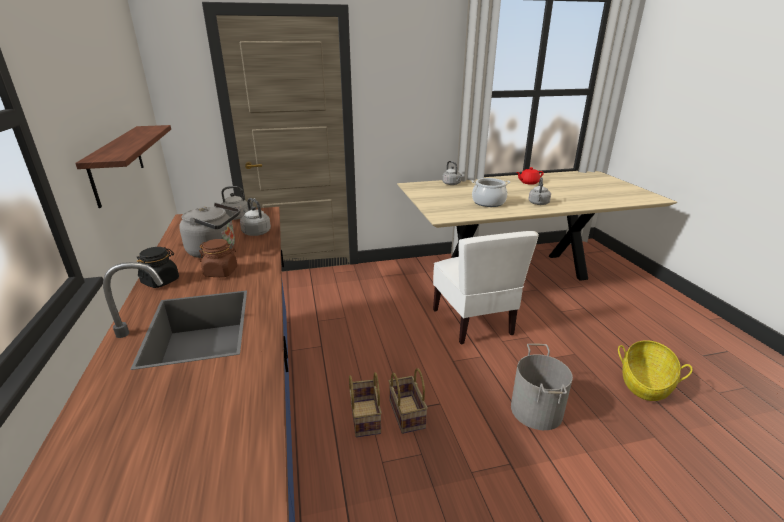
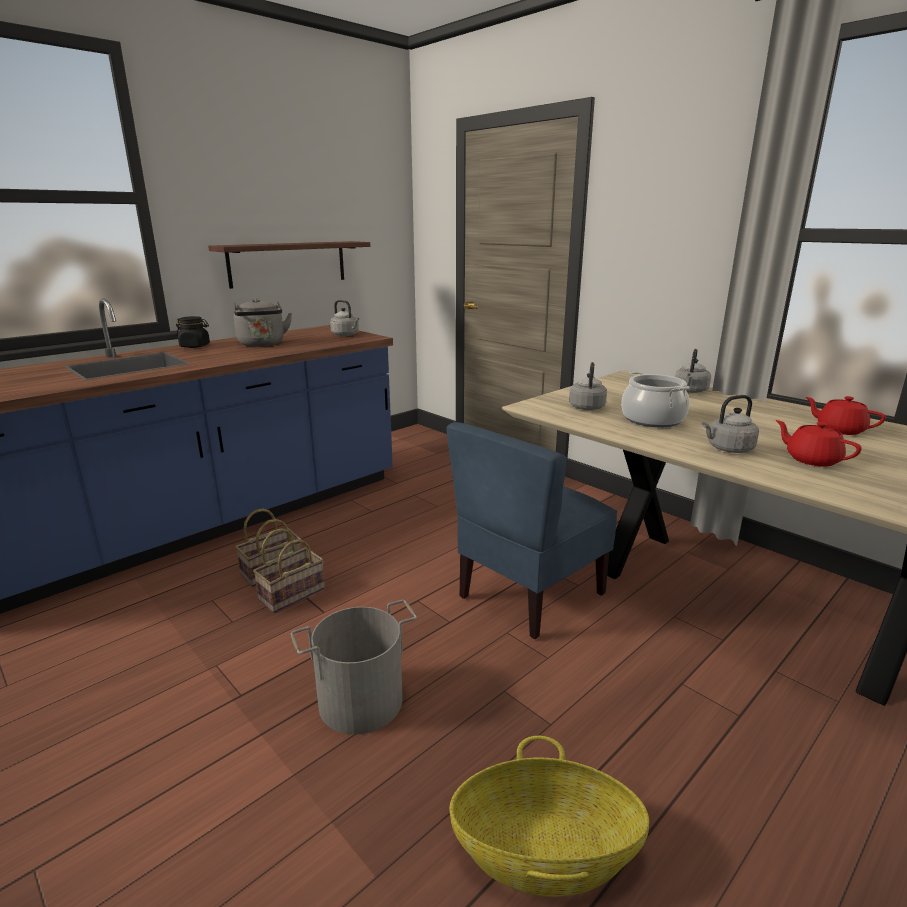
camera: 60 degrees right, 5 degrees down
brown jar [199,239,237,277] -> none
grey kettle [240,198,271,236] -> grey kettle moved to [569,362,607,410]
white chair [433,231,539,344] -> blue chair [446,422,618,639]
none -> red teapot [775,420,862,467]

